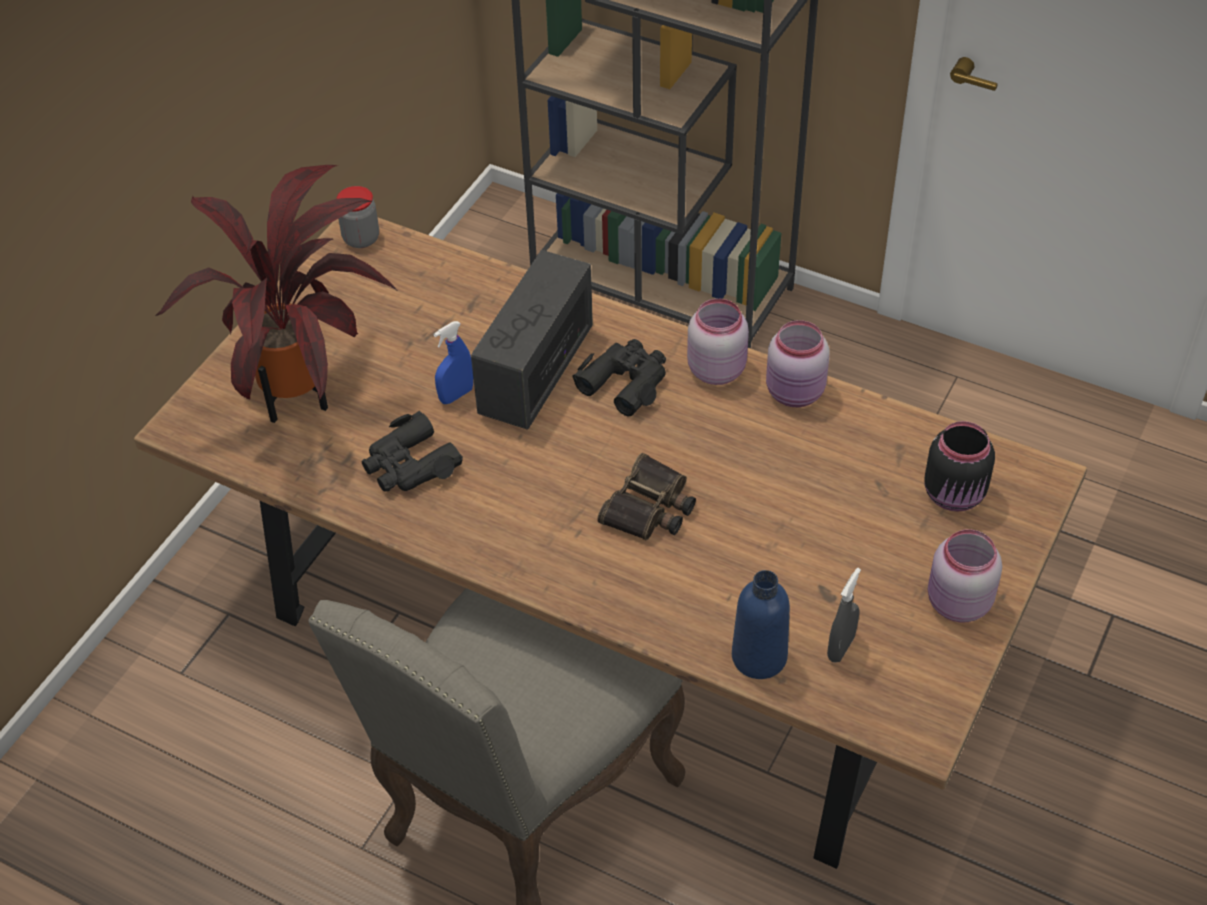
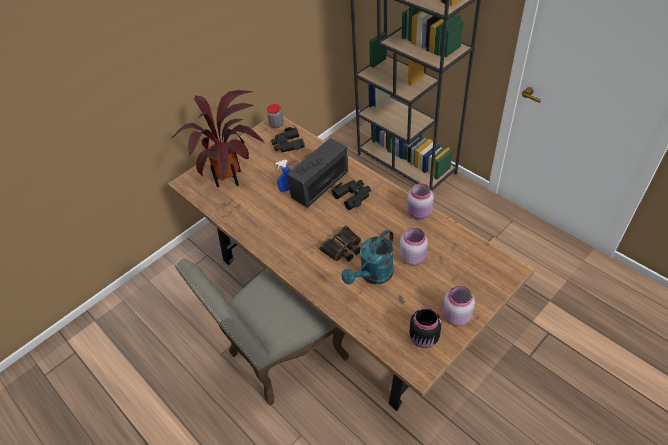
camera: 20 degrees right, 0 degrees up
black binoculars [361,411,463,492] -> black binoculars moved to [271,127,305,152]
pink jar [687,299,749,385] -> pink jar moved to [400,228,428,266]
blue bottle [732,570,790,679] -> none
grey spray bottle [827,568,861,663] -> none
black jar [924,421,995,512] -> black jar moved to [409,307,442,348]
none -> turquoise watering can [342,229,394,285]

